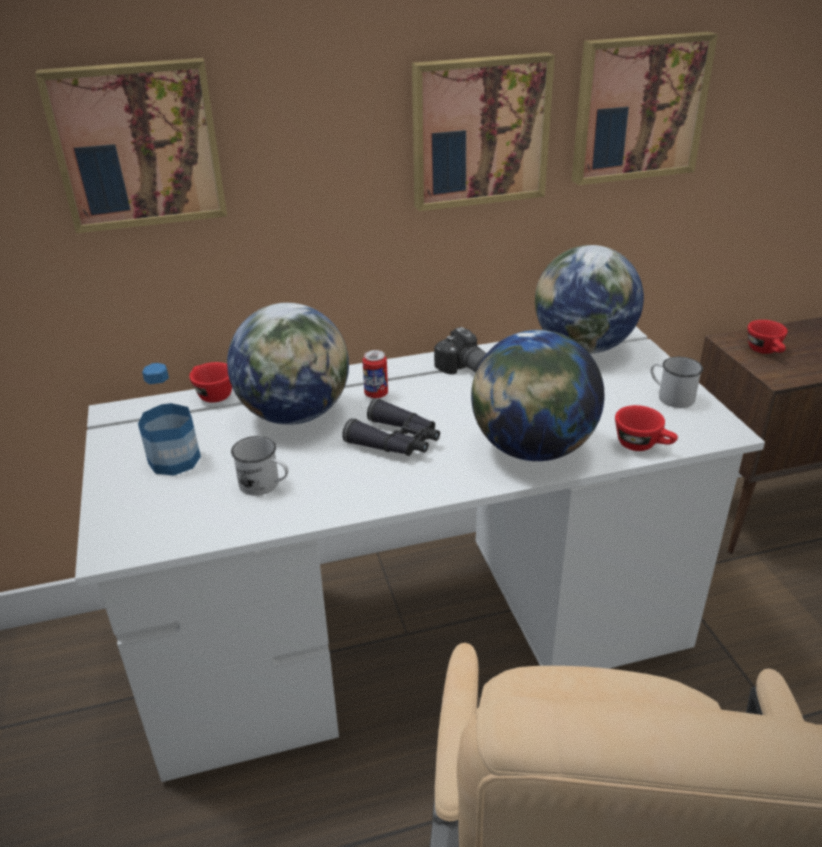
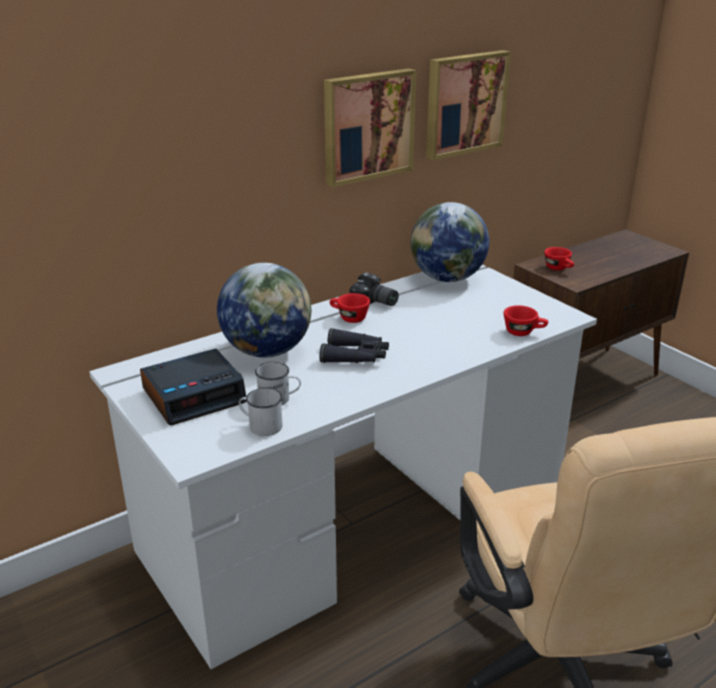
camera: 20 degrees left, 5 degrees down
picture [35,58,227,233] -> none
bottle [138,363,201,476] -> alarm clock [140,348,246,425]
red cup [189,362,232,403] -> red cup moved to [330,293,370,323]
can [362,350,388,399] -> none
globe [471,330,605,461] -> none
white mug [651,357,703,408] -> white mug moved to [239,388,282,436]

